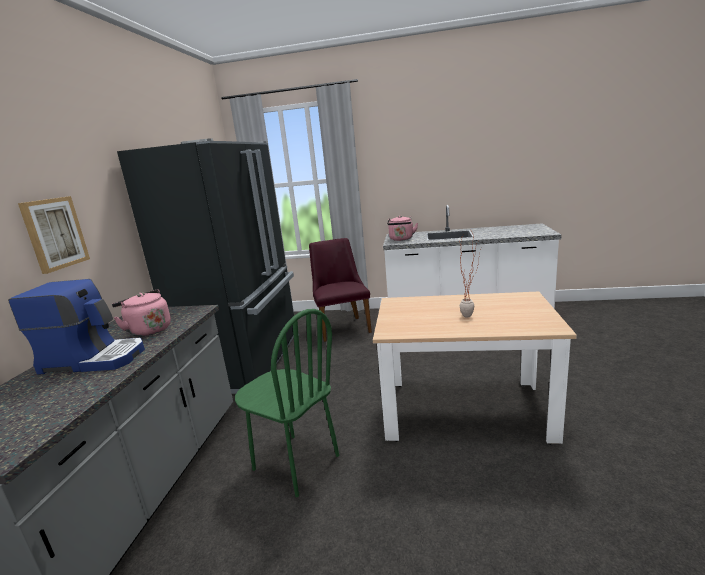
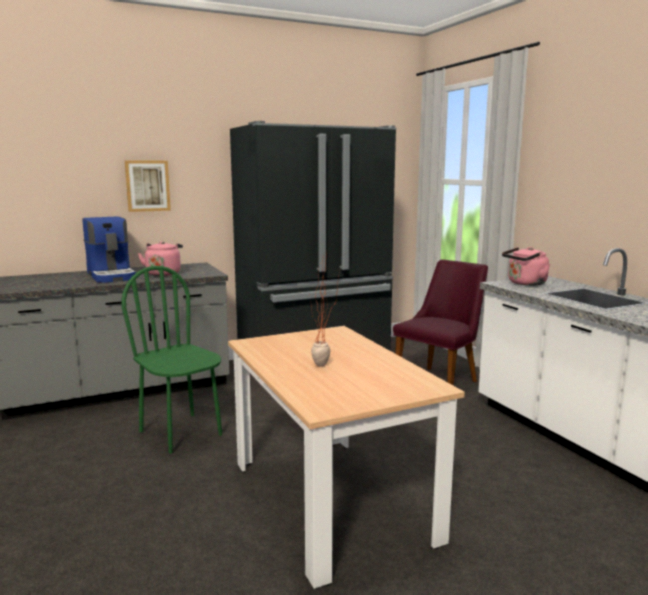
camera: 55 degrees right, 5 degrees down
green chair [235,309,339,497] -> green chair turned 135 degrees clockwise [122,266,222,454]

